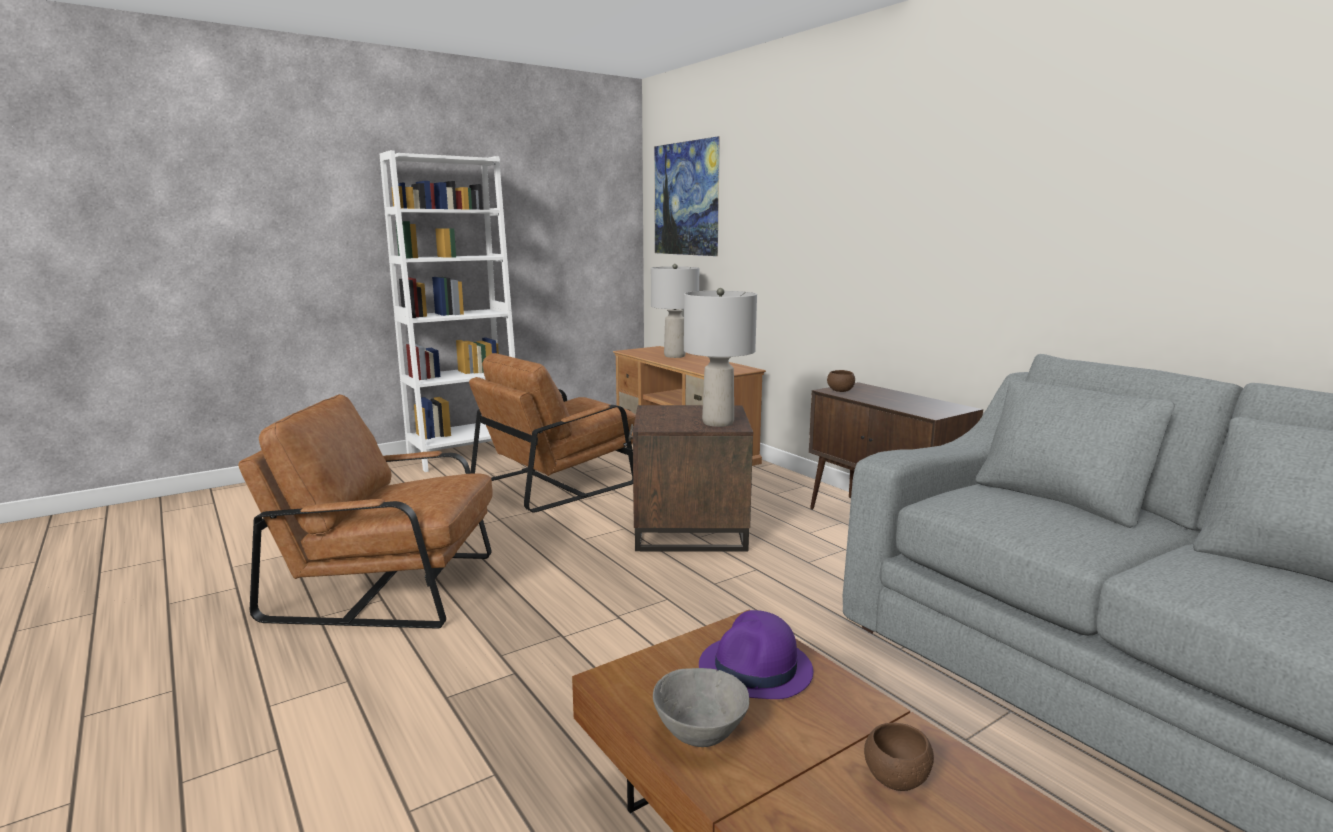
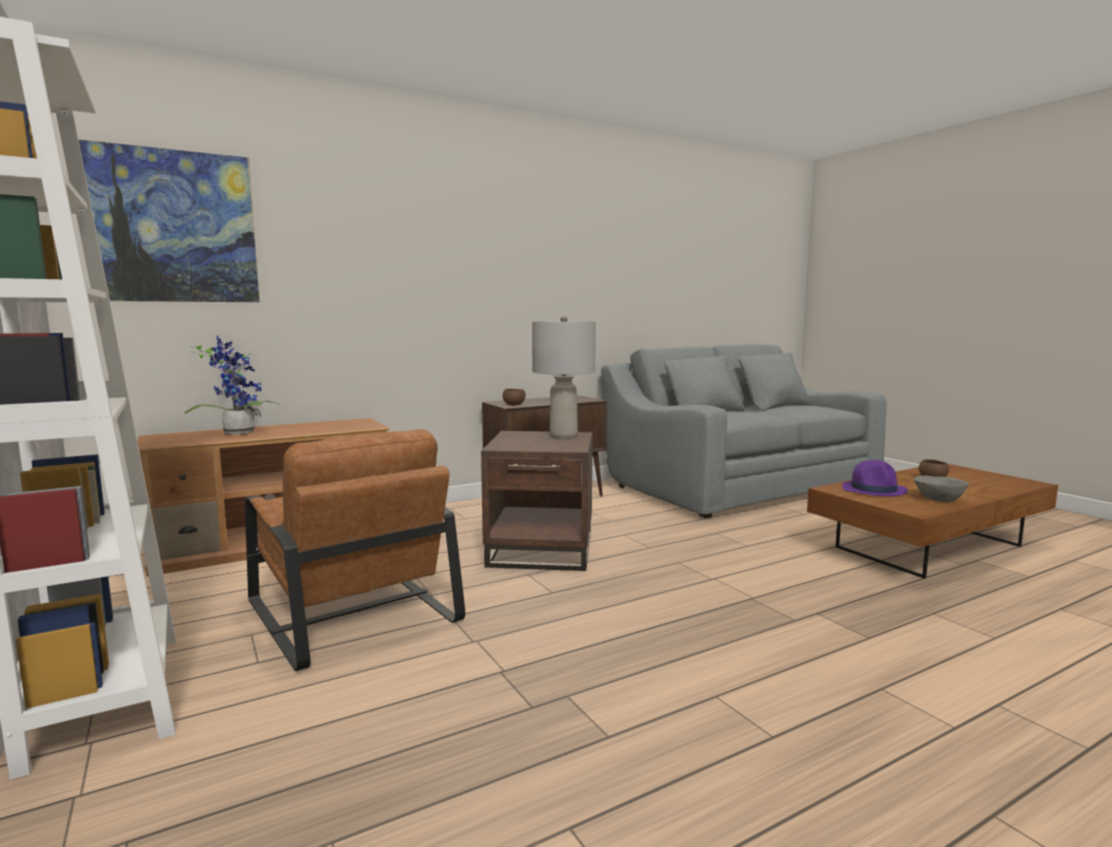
camera: 85 degrees left, 5 degrees down
brown armchair [238,394,493,629] -> none
grey table lamp [651,264,699,358] -> potted plant [184,336,280,435]

